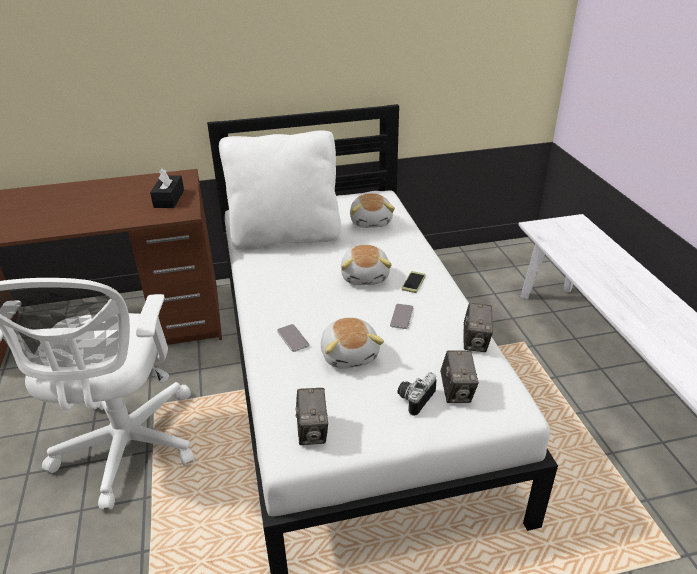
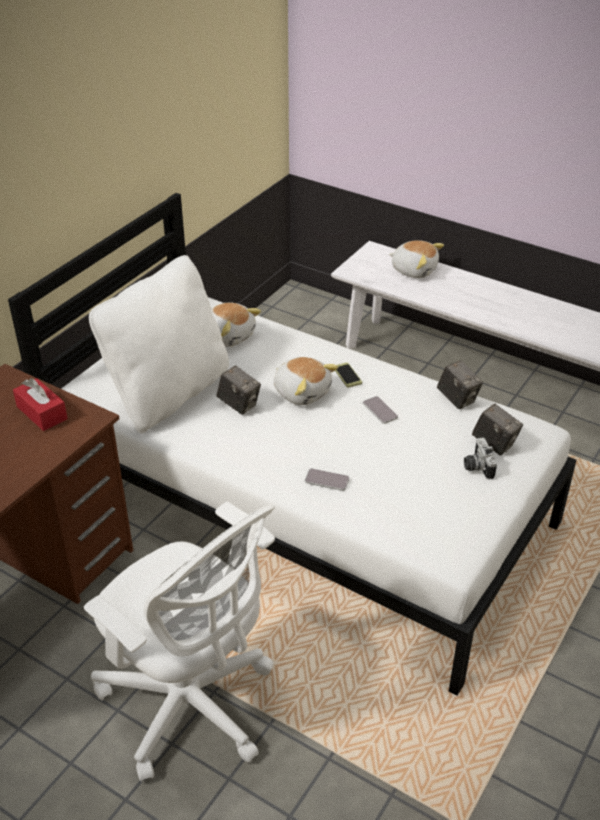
camera: 45 degrees left, 5 degrees up
black tissue box [150,168,184,208] -> red tissue box [13,378,68,431]
camera [296,388,328,445] -> camera moved to [217,366,261,415]
plush toy [321,317,384,369] -> plush toy moved to [389,240,444,278]

